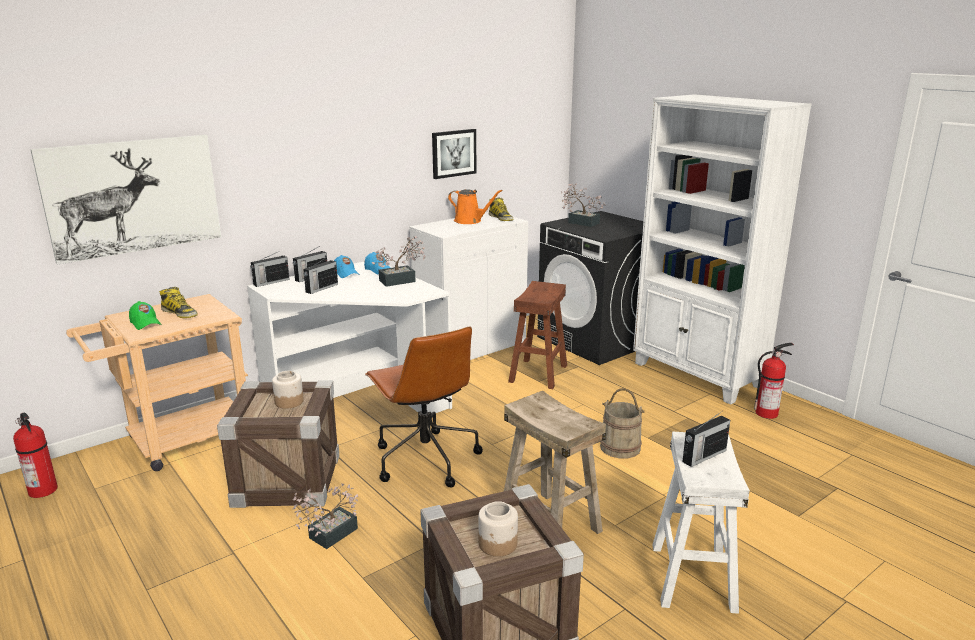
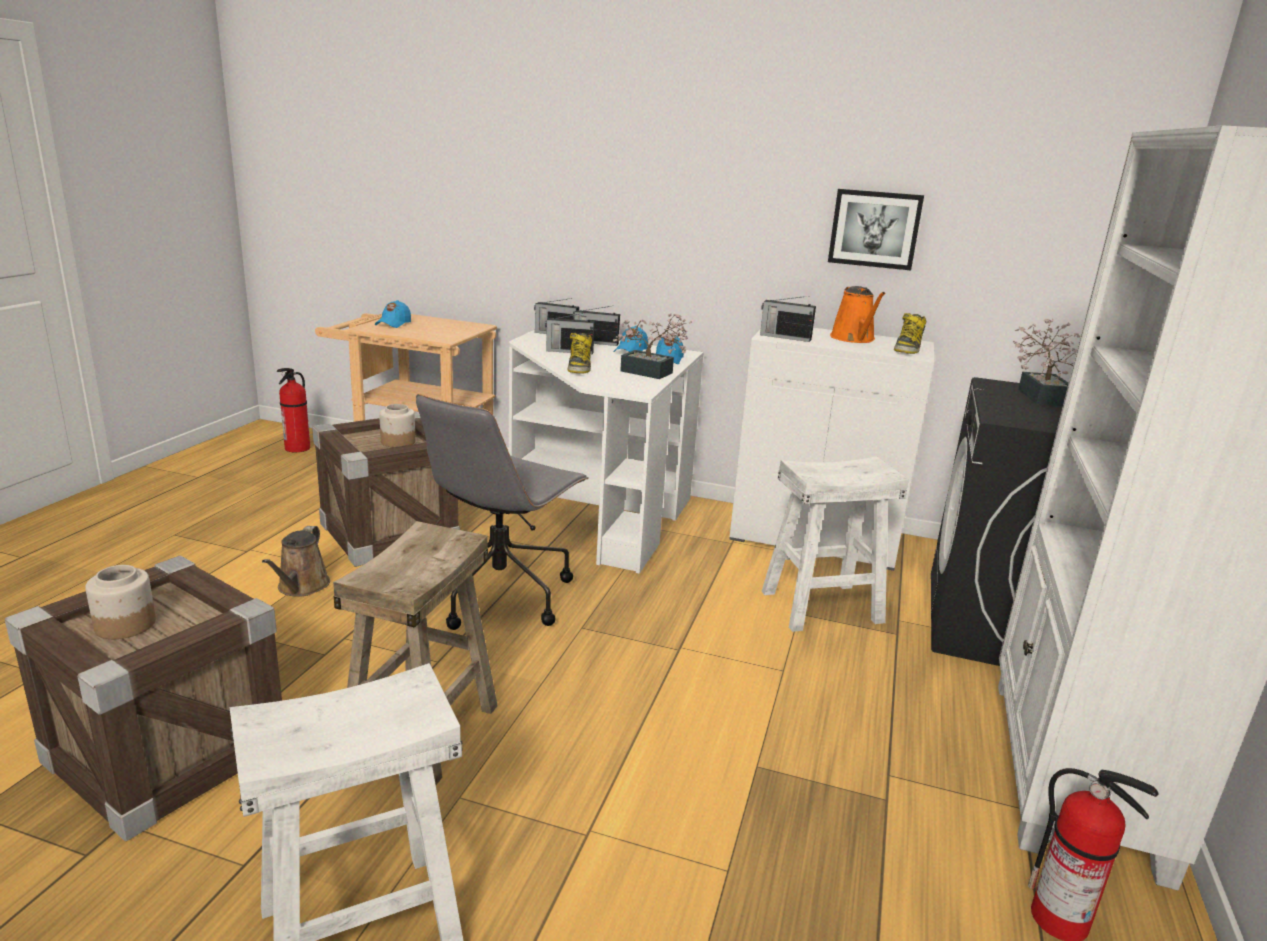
camera: 55 degrees right, 0 degrees up
picture [30,135,221,264] -> none
green cap [129,301,161,330] -> blue cap [375,300,411,328]
boot [159,287,198,318] -> boot moved to [567,333,592,374]
potted plant [293,483,358,549] -> brown watering can [262,526,330,597]
brown office chair [365,327,483,488] -> grey office chair [416,394,589,630]
brown stool [508,281,567,389] -> white stool [762,456,909,632]
beige bucket [600,388,645,458] -> none
radio [682,412,730,467] -> radio moved to [760,296,816,342]

